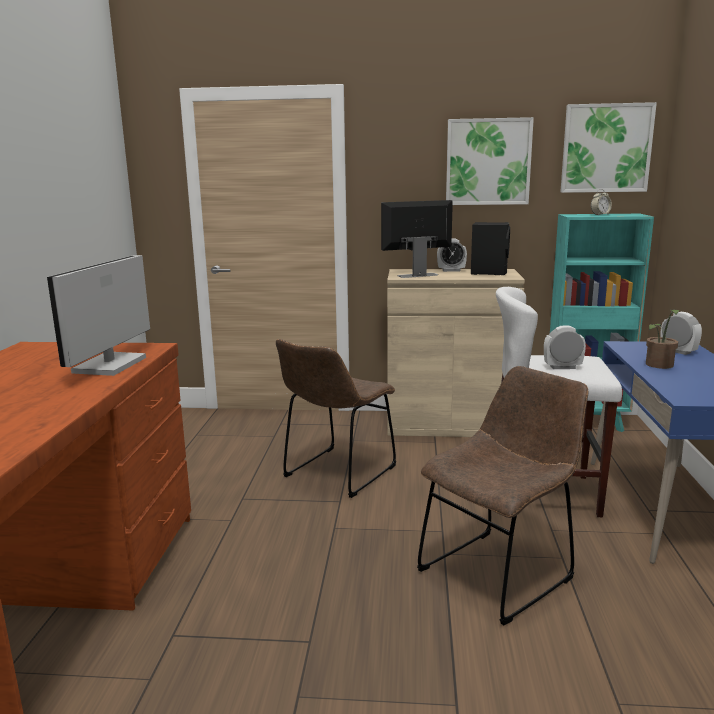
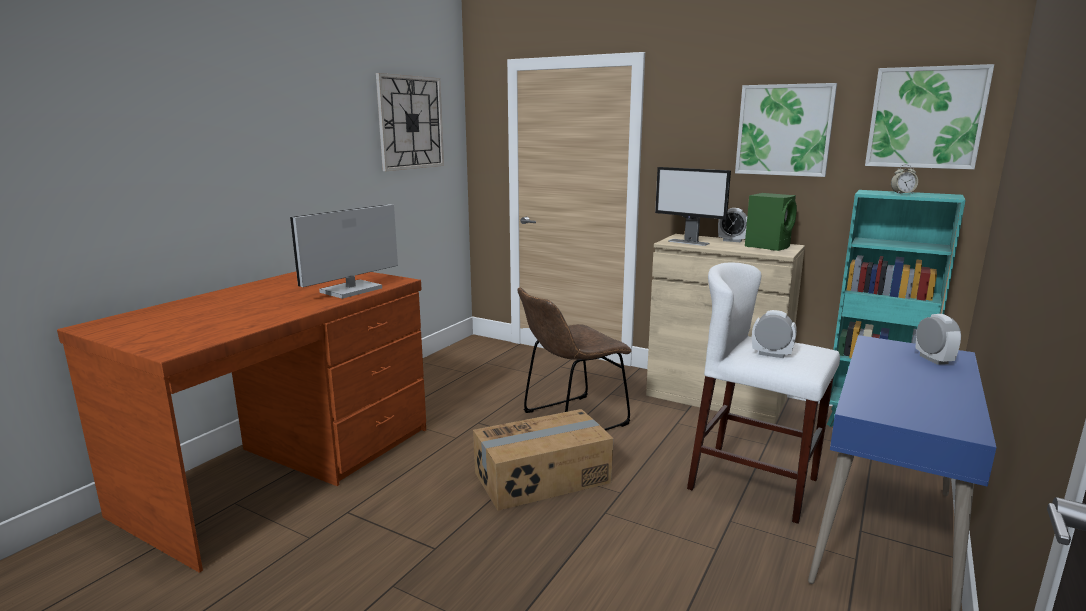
camera: 25 degrees right, 0 degrees up
monitor [381,200,453,278] -> monitor turned 150 degrees counterclockwise [655,167,731,246]
brown chair [417,366,588,625] -> none
black speaker [471,222,510,275] -> green speaker [745,193,797,251]
potted plant [646,309,680,369] -> none
none -> wall clock [376,73,444,171]
none -> cardboard box [473,409,613,511]

